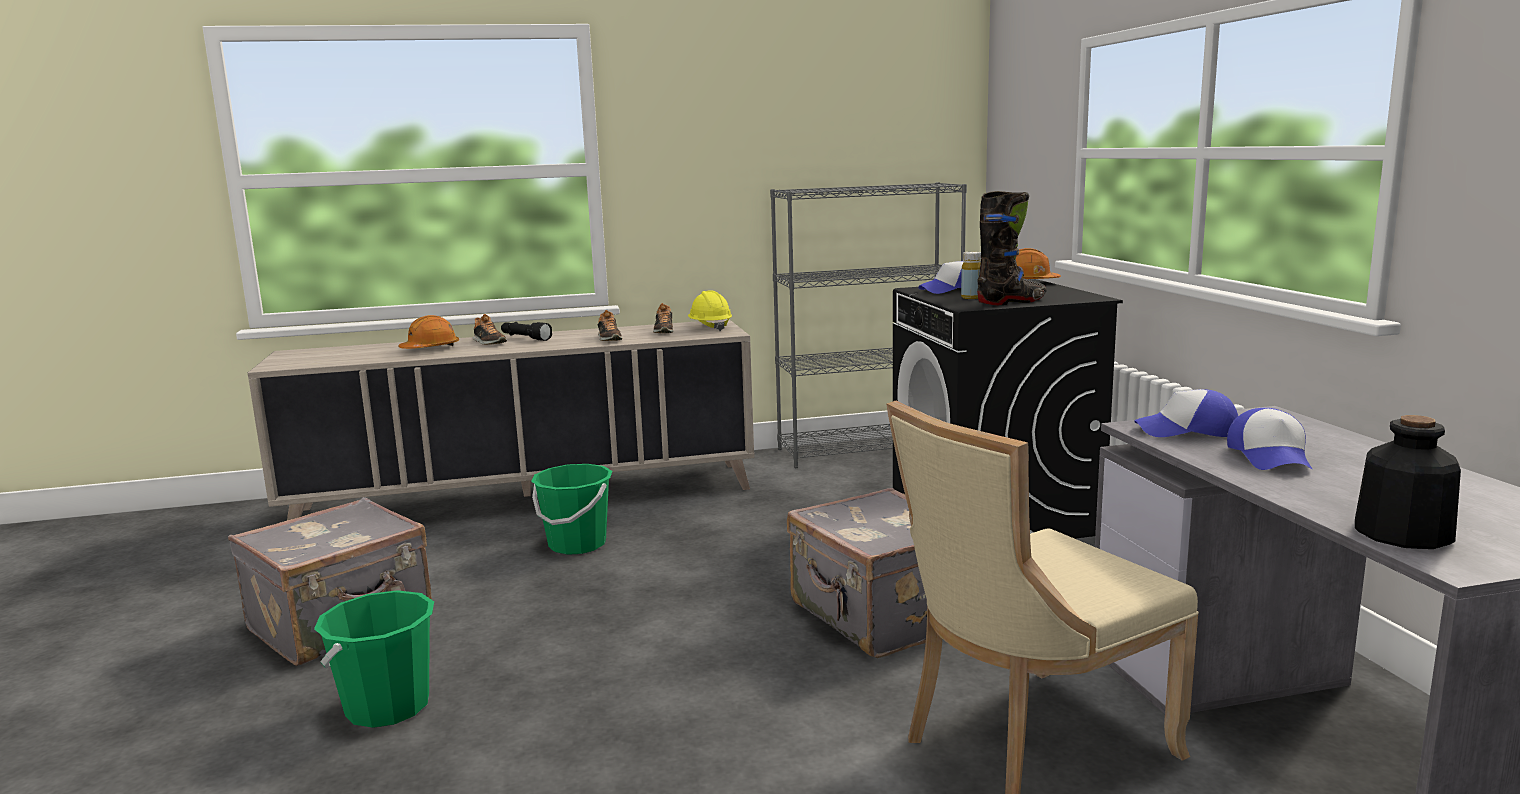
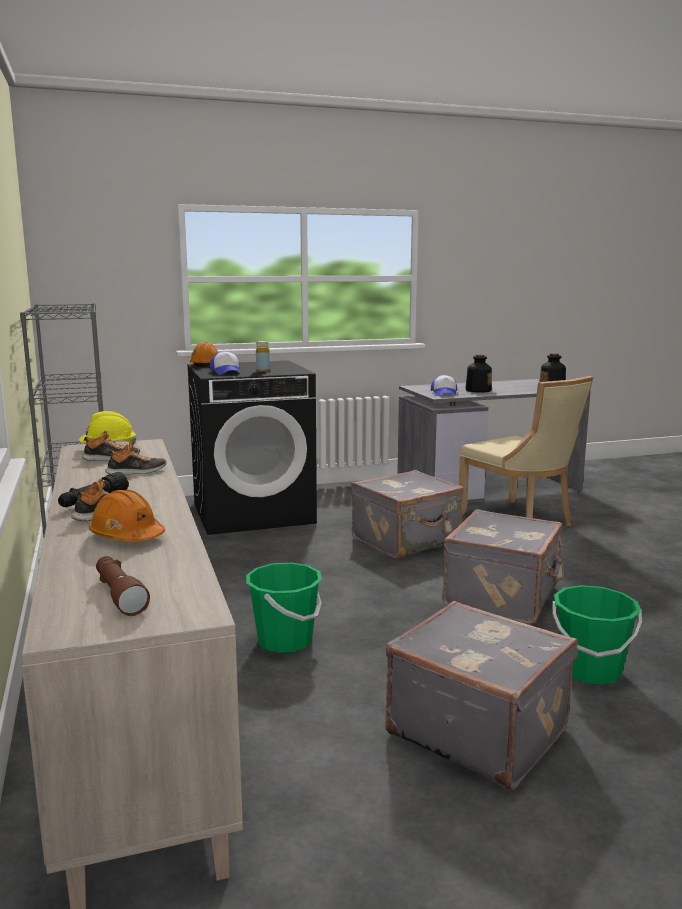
camera: 95 degrees left, 0 degrees up
black boot [977,191,1047,305] -> none
cap [1227,408,1313,470] -> bottle [465,354,492,393]
none -> brown flashlight [96,556,150,616]
none -> grey suitcase [442,509,564,624]

